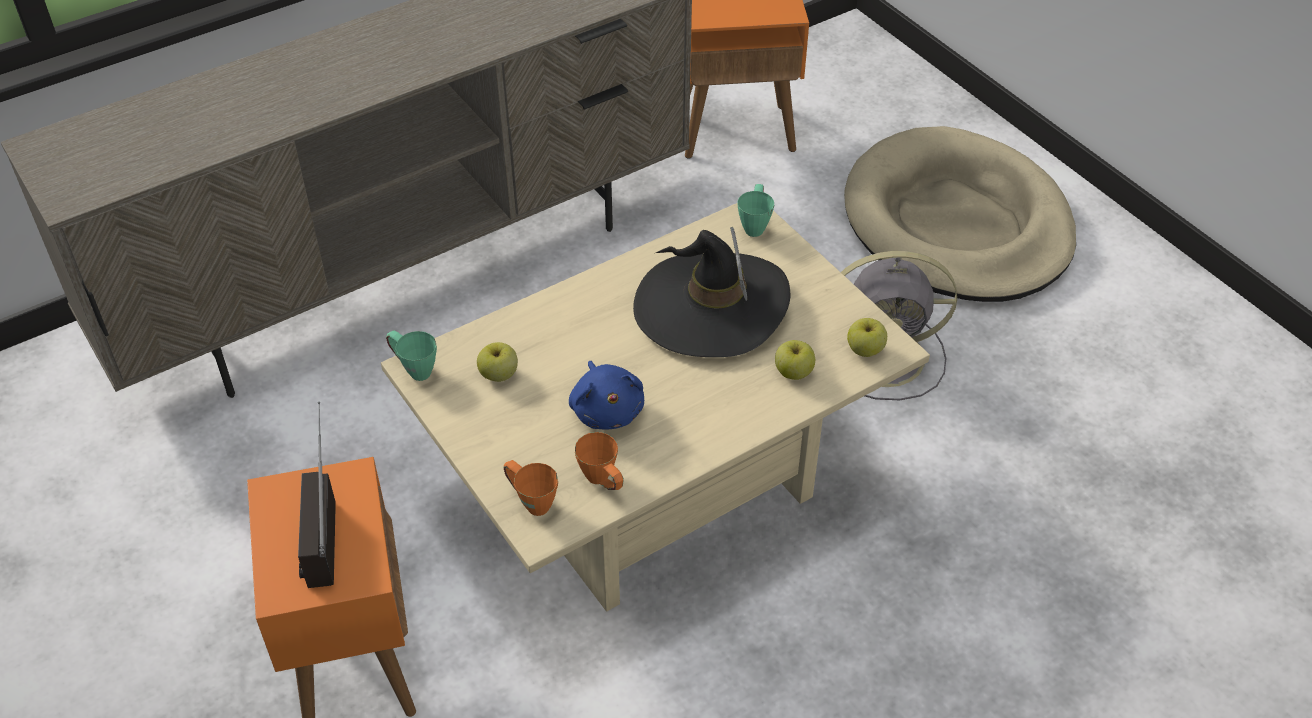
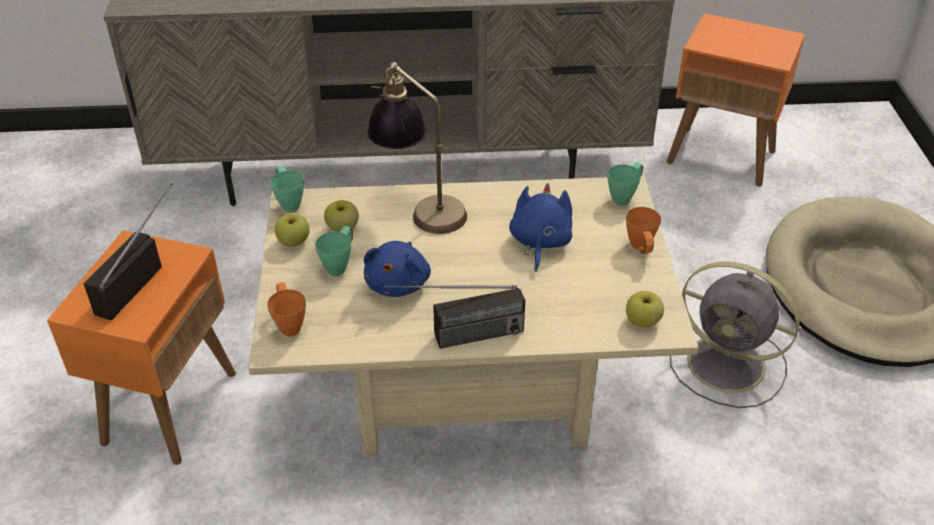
camera: 30 degrees right, 5 degrees down
orange mug [575,432,624,490] -> orange mug moved to [626,207,661,254]
black hat [633,227,790,357] -> blue plush toy [509,183,572,272]
apple [775,340,815,380] -> apple moved to [275,213,310,247]
none -> green mug [315,226,353,276]
none -> table lamp [368,62,467,234]
none -> radio [384,285,525,349]

